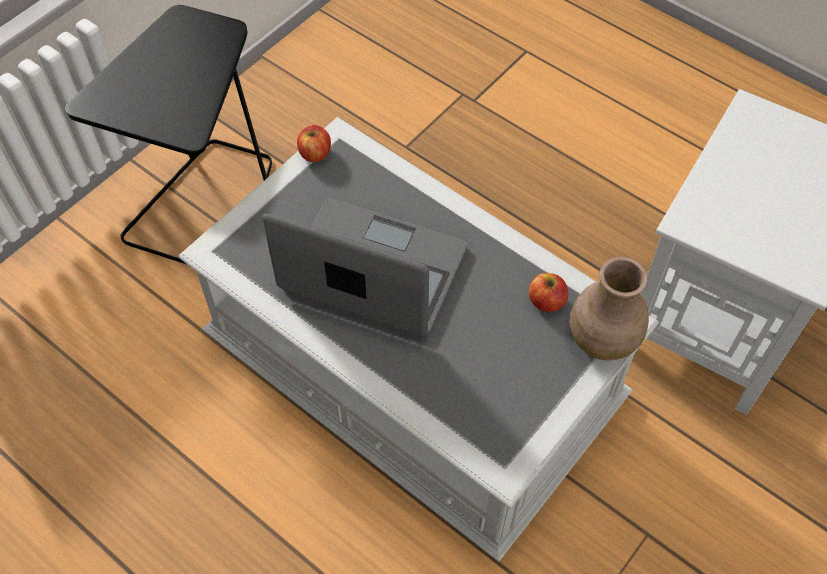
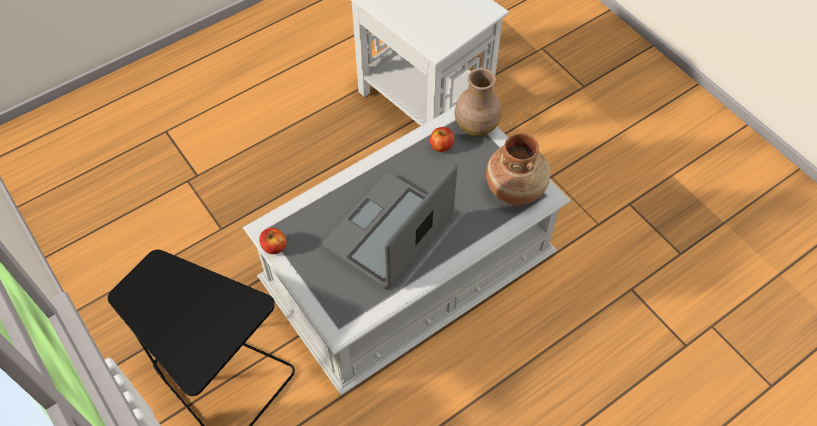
camera: 75 degrees left, 0 degrees up
none -> brown vase [486,133,550,206]

